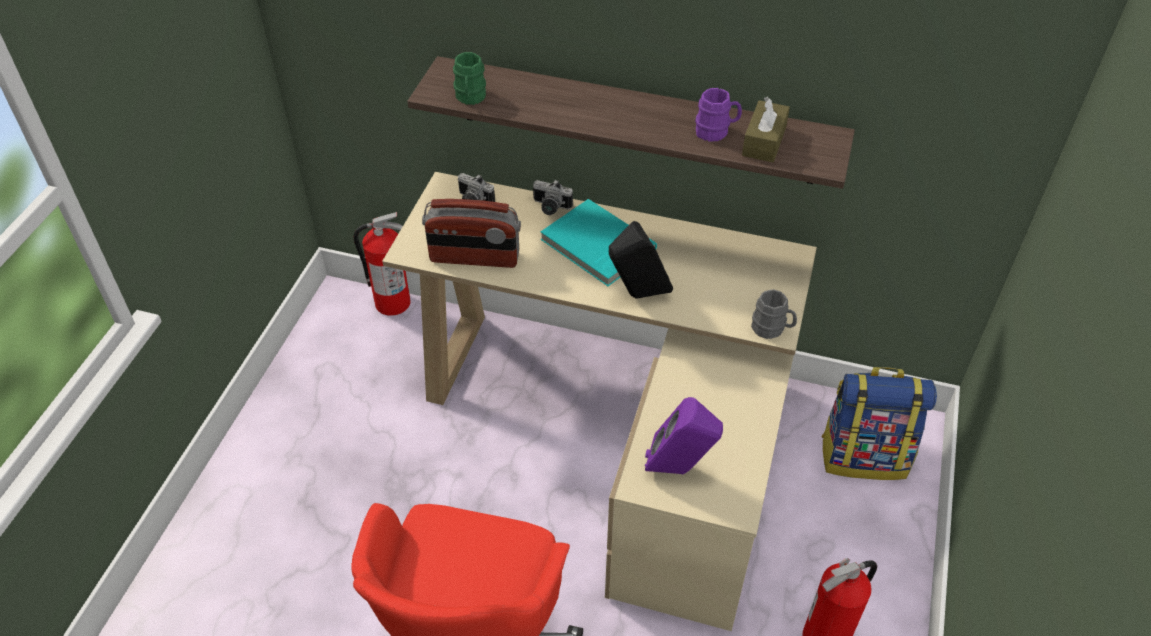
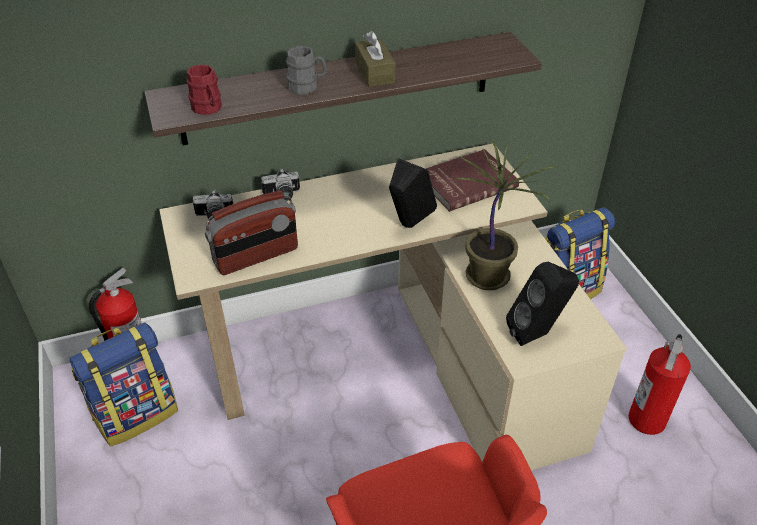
camera: 35 degrees left, 5 degrees down
green mug [453,52,486,105] -> red mug [186,65,222,115]
turquoise book [541,199,657,286] -> none
purple speaker [645,397,723,474] -> black speaker [506,262,579,346]
purple mug [695,88,742,142] -> none
brown tissue box [742,97,790,162] -> brown tissue box moved to [355,31,396,87]
grey mug [751,289,797,339] -> grey mug moved to [286,46,327,95]
none -> backpack [70,322,178,447]
none -> red book [426,149,519,212]
none -> potted plant [455,141,558,290]

